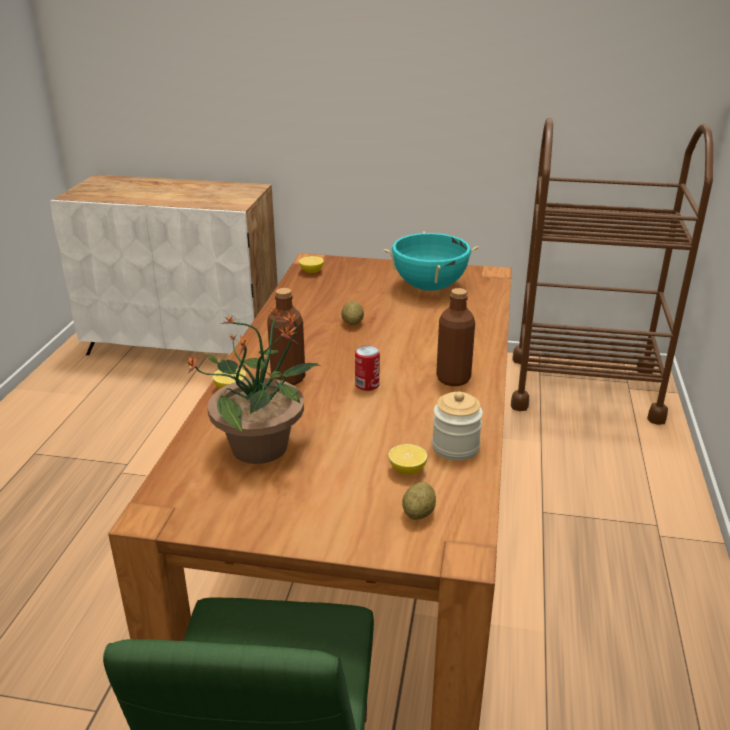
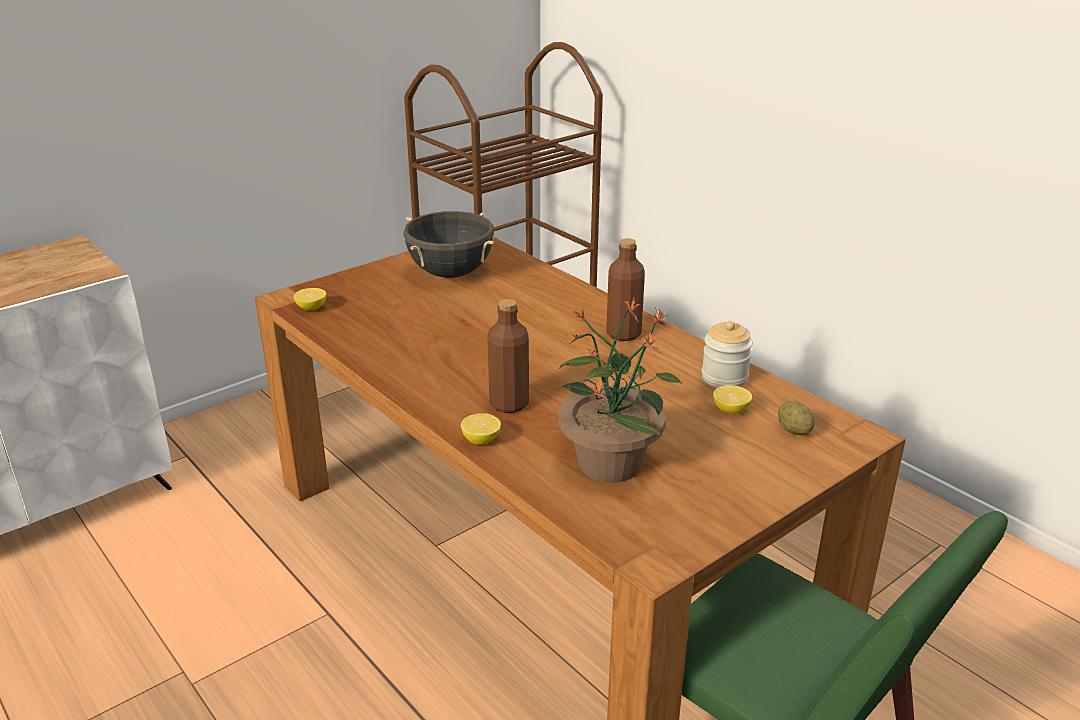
camera: 50 degrees left, 0 degrees up
potato [341,301,364,325] -> none
can [355,346,380,391] -> none
turquoise cooking pot [383,231,480,291] -> black cooking pot [403,211,494,278]

